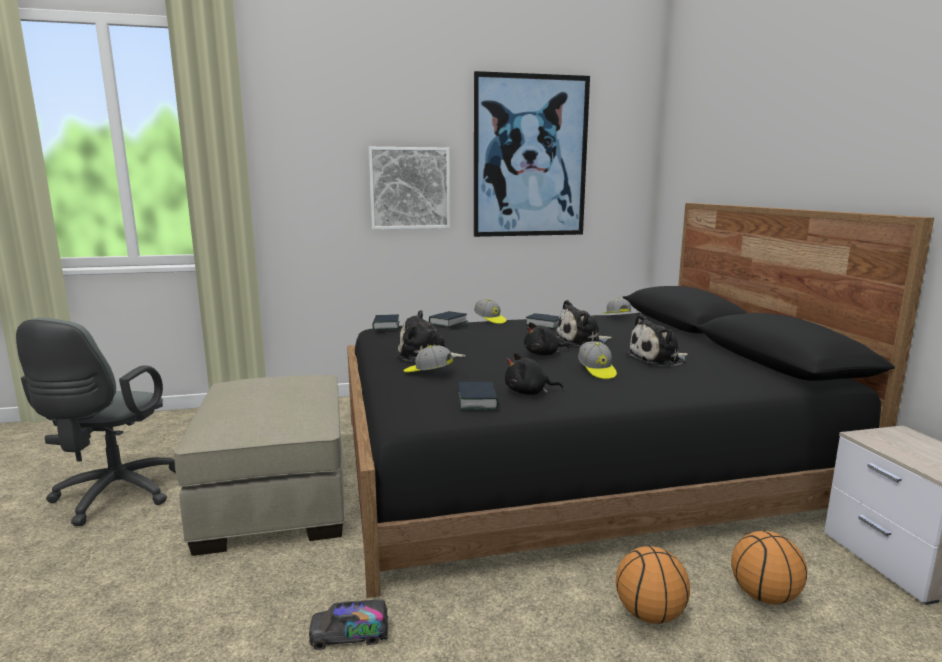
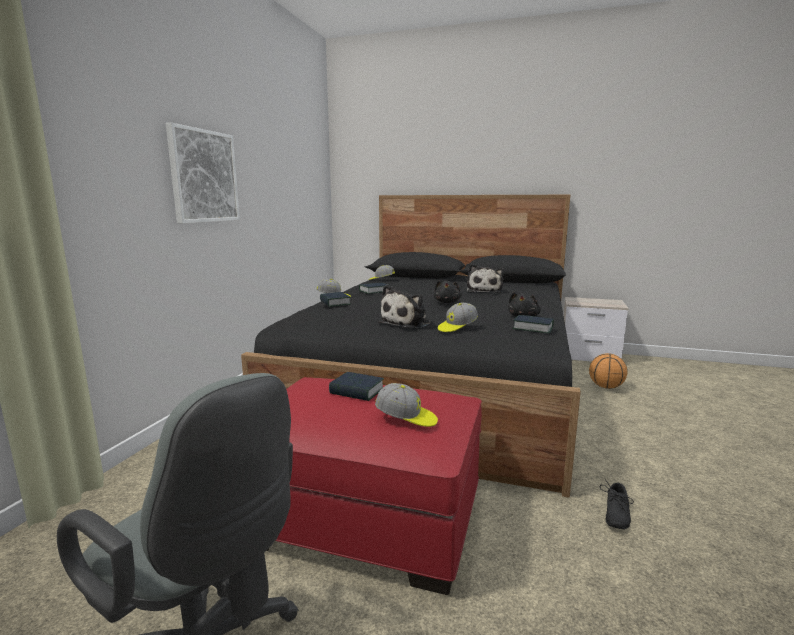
camera: 60 degrees left, 0 degrees up
beige ottoman [174,375,345,556] -> red ottoman [267,377,482,595]
toy truck [309,600,388,650] -> black shoe [599,479,634,530]
book [372,314,400,330] -> book moved to [329,372,384,401]
picture [474,71,590,237] -> none
plush toy [555,300,612,347] -> none
cap [578,341,617,379] -> cap moved to [375,383,438,427]
basketball [616,546,690,624] -> none

